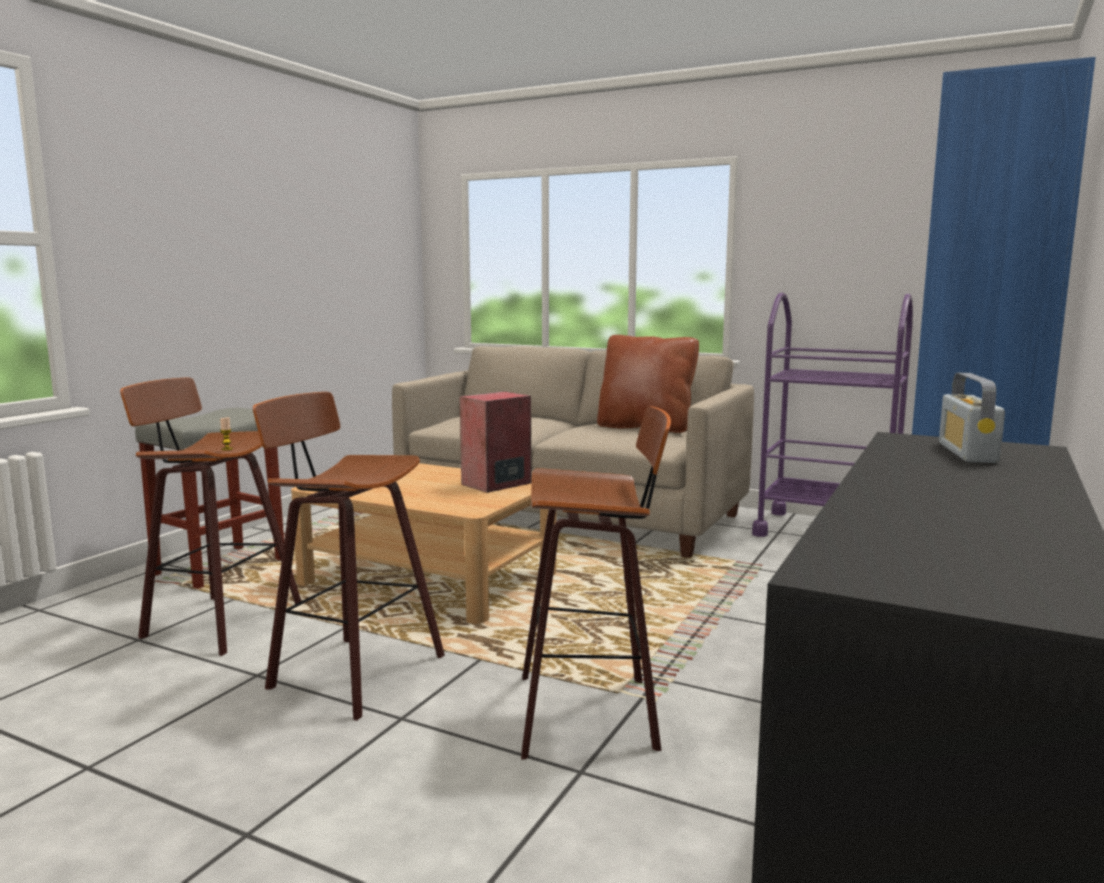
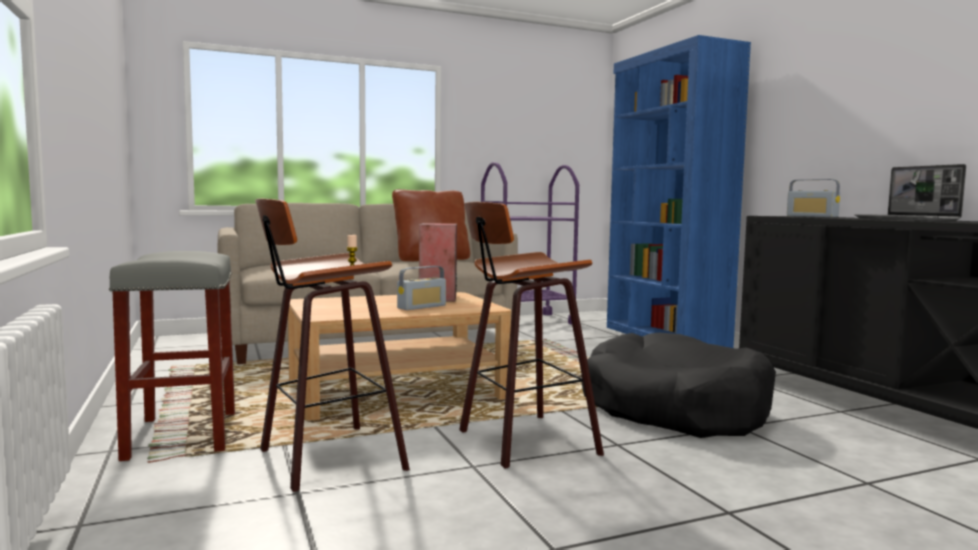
camera: 50 degrees left, 5 degrees down
stool [521,406,671,760] -> black dog bed [581,333,776,438]
none -> radio [397,266,446,310]
none -> laptop [854,164,966,221]

